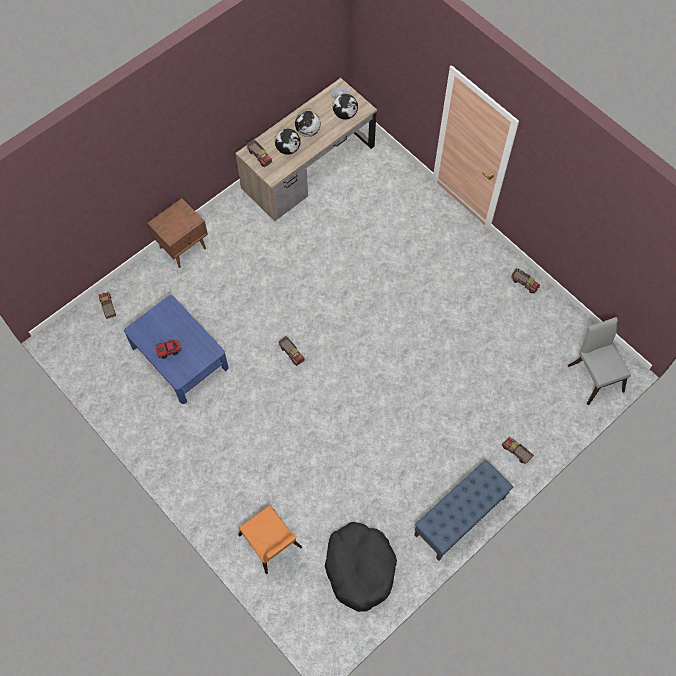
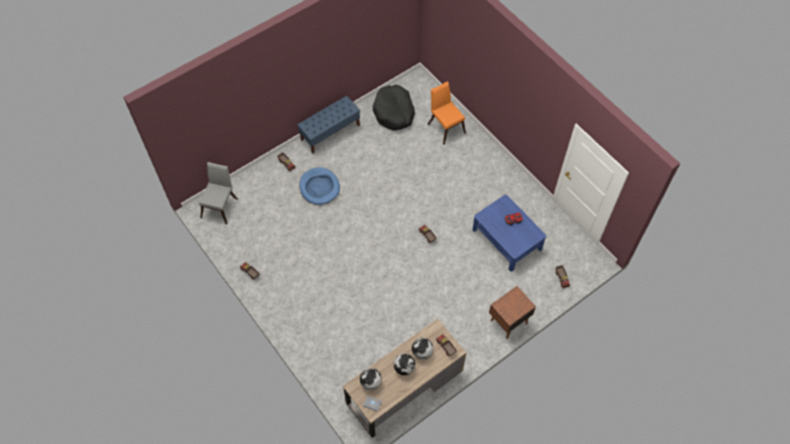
camera: 175 degrees left, 5 degrees down
grey chair [568,317,631,405] -> grey chair turned 150 degrees counterclockwise [199,162,238,224]
none -> blue dog bed [299,167,340,205]

